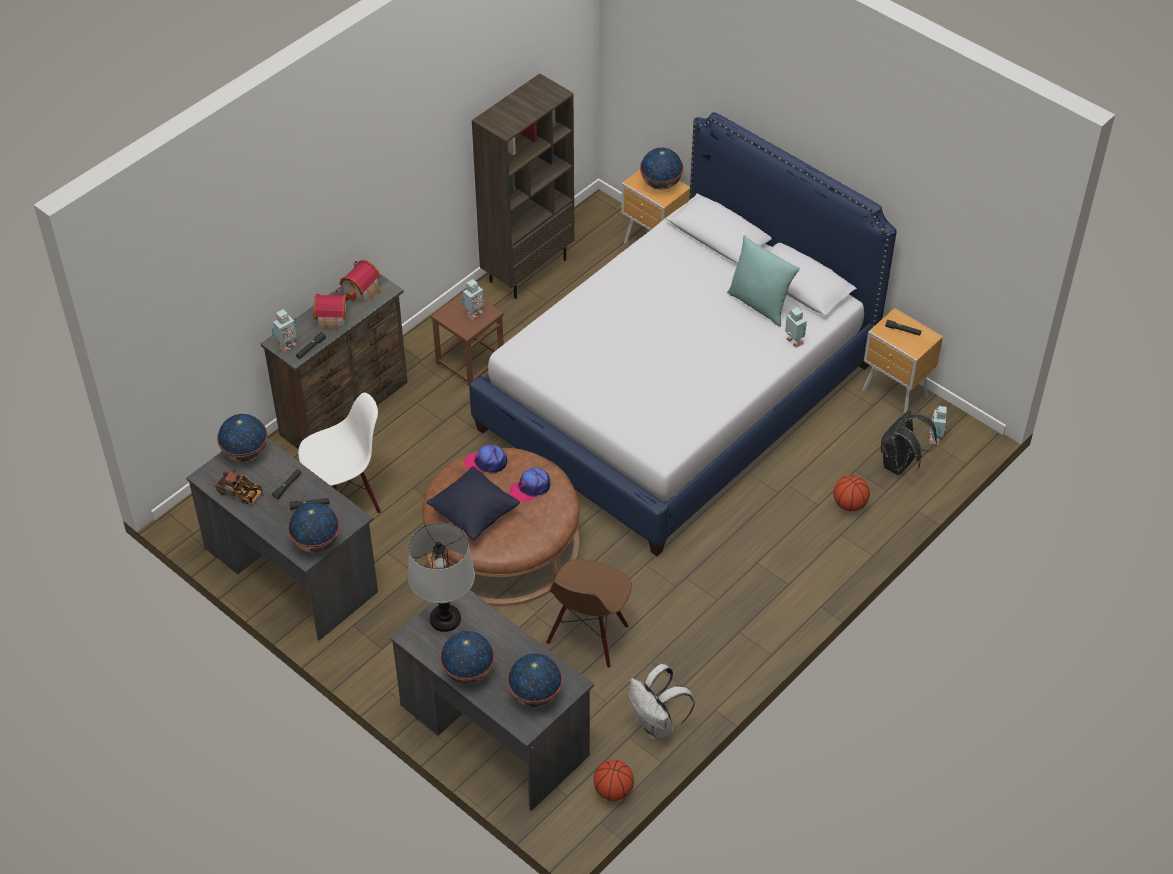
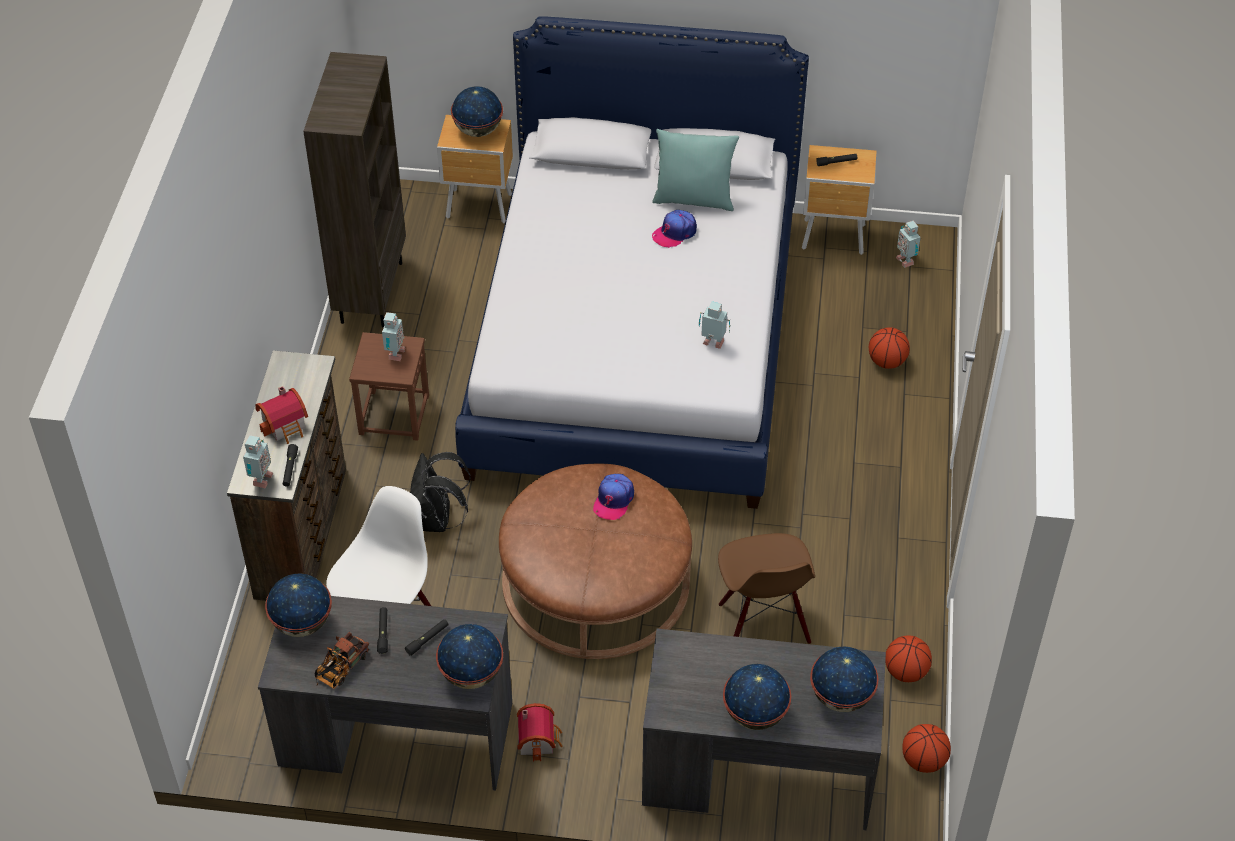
camera: 35 degrees left, 0 degrees up
toy truck [214,469,264,504] -> toy truck turned 135 degrees clockwise [315,632,369,689]
toy house [339,260,381,302] -> toy house moved to [517,703,563,762]
table lamp [408,523,475,632] -> none
black pillow [427,466,520,540] -> none
cap [464,445,507,473] -> cap moved to [652,210,697,248]
white backpack [628,664,695,740] -> basketball [885,635,932,682]
toy robot [785,307,807,348] -> toy robot moved to [699,301,730,349]
black backpack [881,410,937,475] -> black backpack moved to [410,452,471,532]

